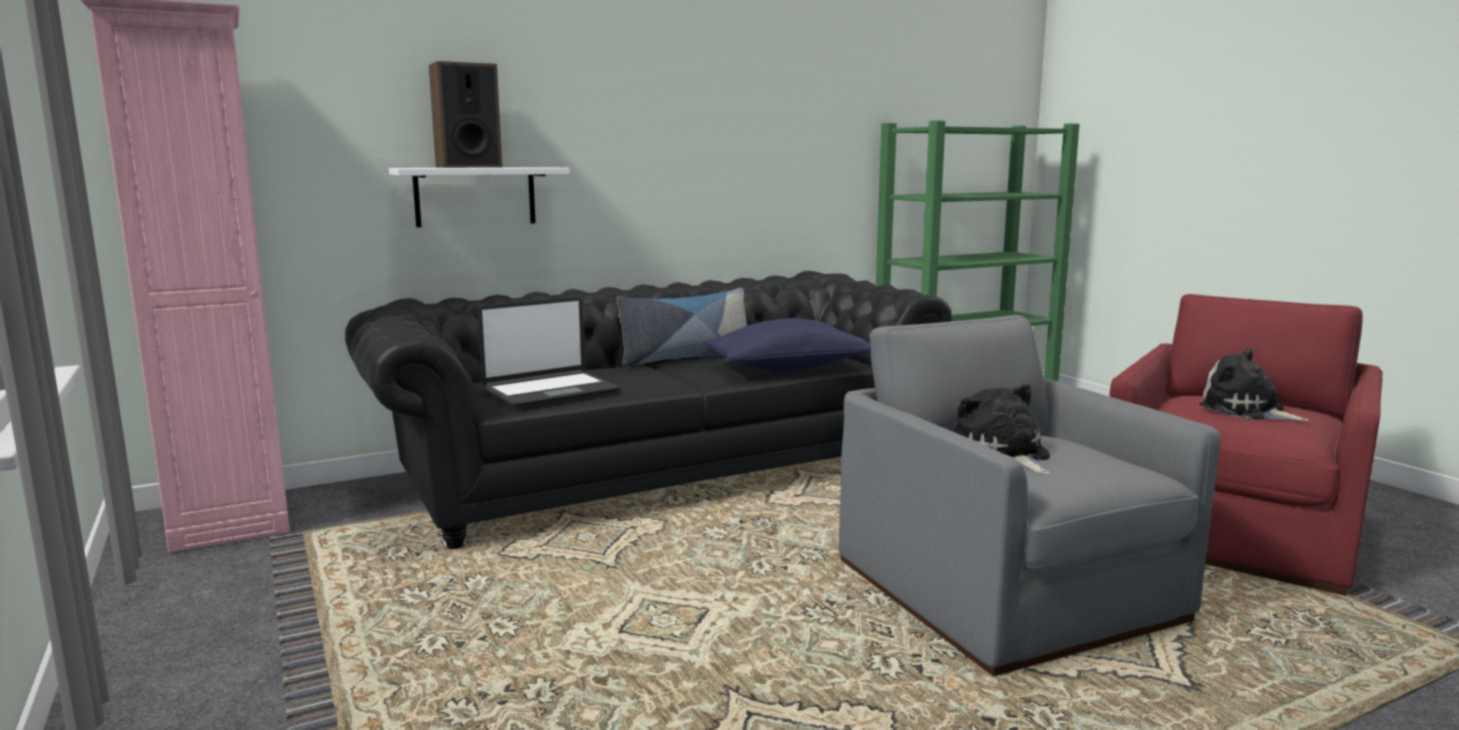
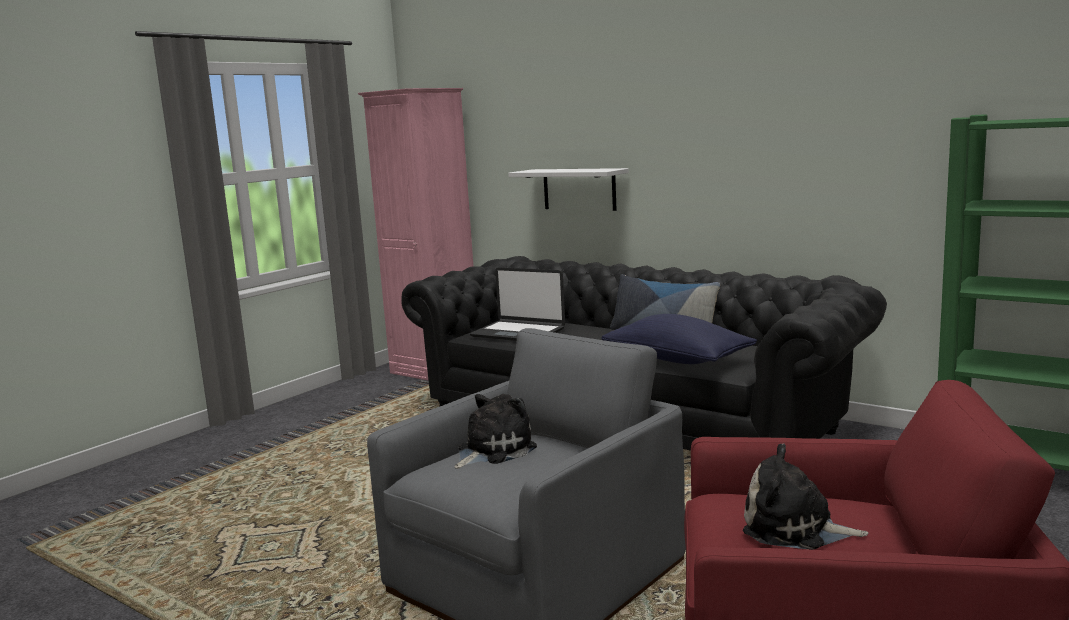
camera: 65 degrees right, 0 degrees up
speaker [429,61,502,168] -> none
plush toy [1199,348,1309,421] -> plush toy turned 90 degrees counterclockwise [743,443,869,550]

